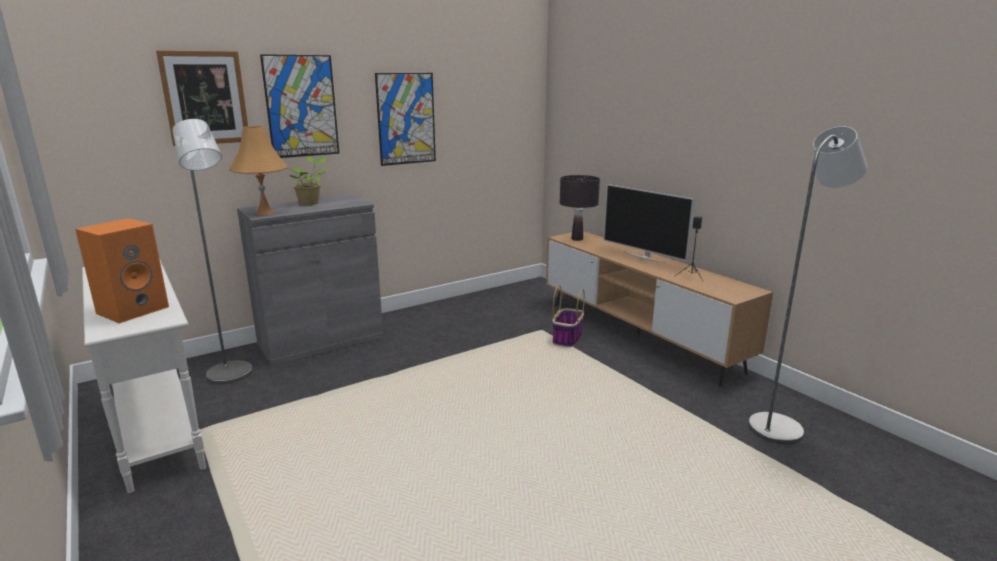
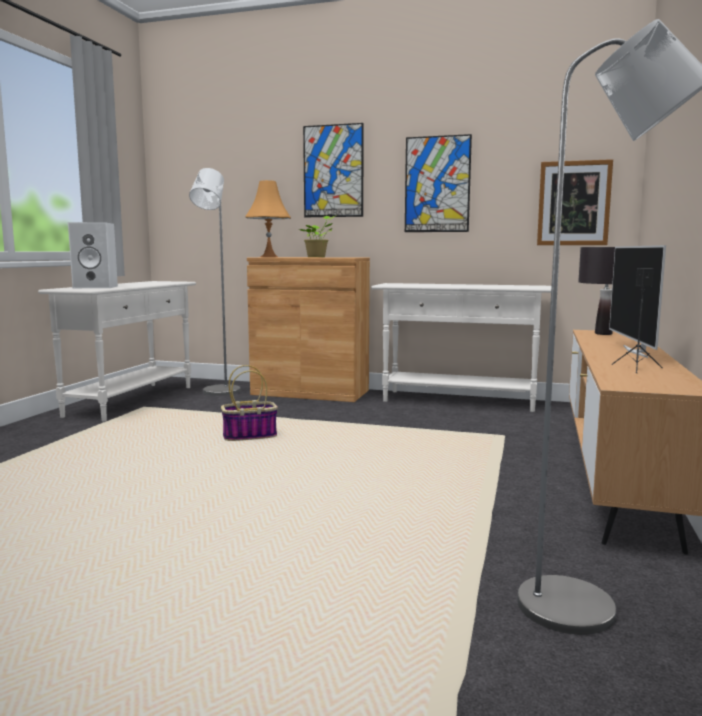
camera: 50 degrees right, 10 degrees down
orange speaker [75,218,169,323] -> white speaker [68,222,118,288]
picture [156,50,248,146] -> picture moved to [537,159,613,245]
grey cabinet [237,195,383,366] -> brown cabinet [247,257,370,402]
basket [552,286,585,347] -> basket moved to [221,365,278,441]
none -> white console table [371,283,551,412]

